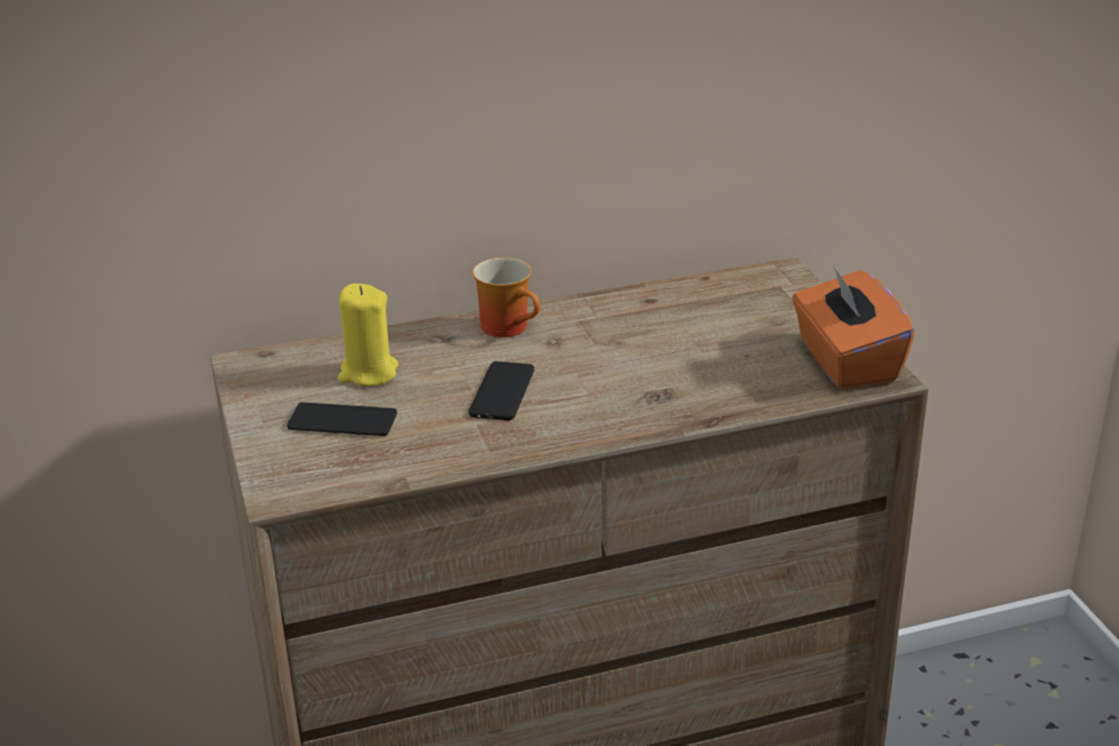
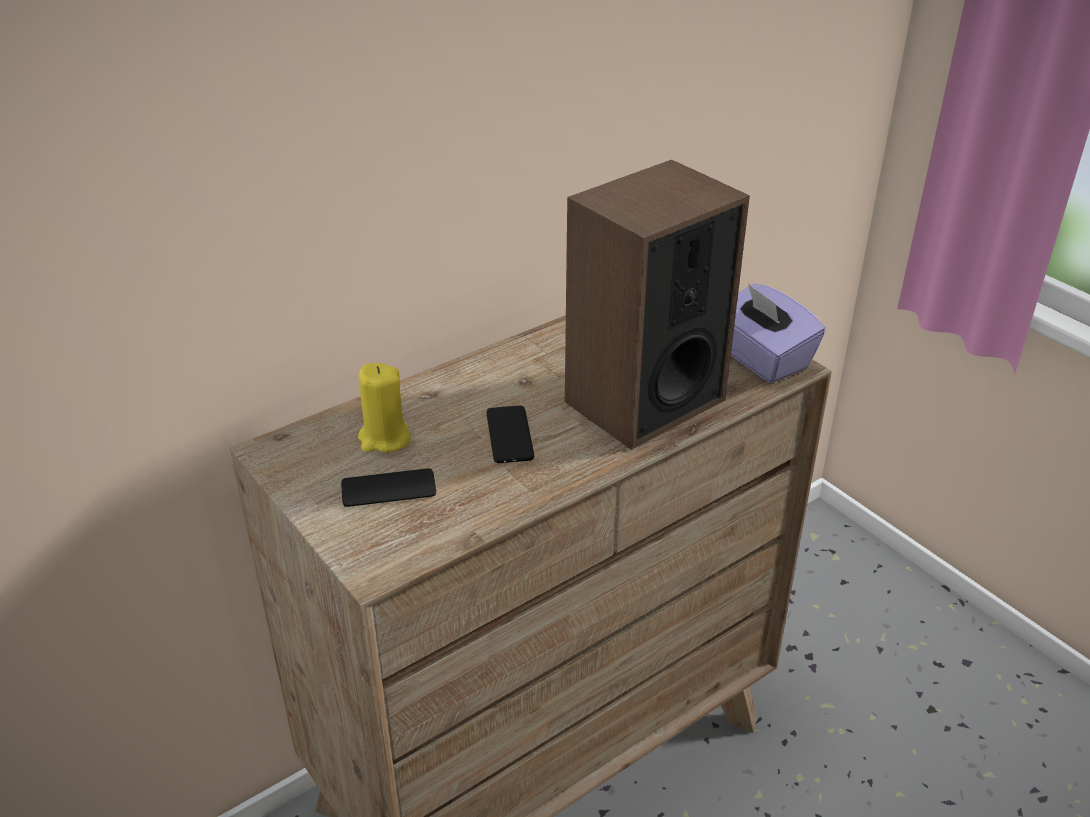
camera: 20 degrees left, 5 degrees up
mug [472,258,540,337] -> none
orange tissue box [792,265,915,389] -> purple tissue box [731,283,826,383]
none -> speaker [565,160,750,450]

